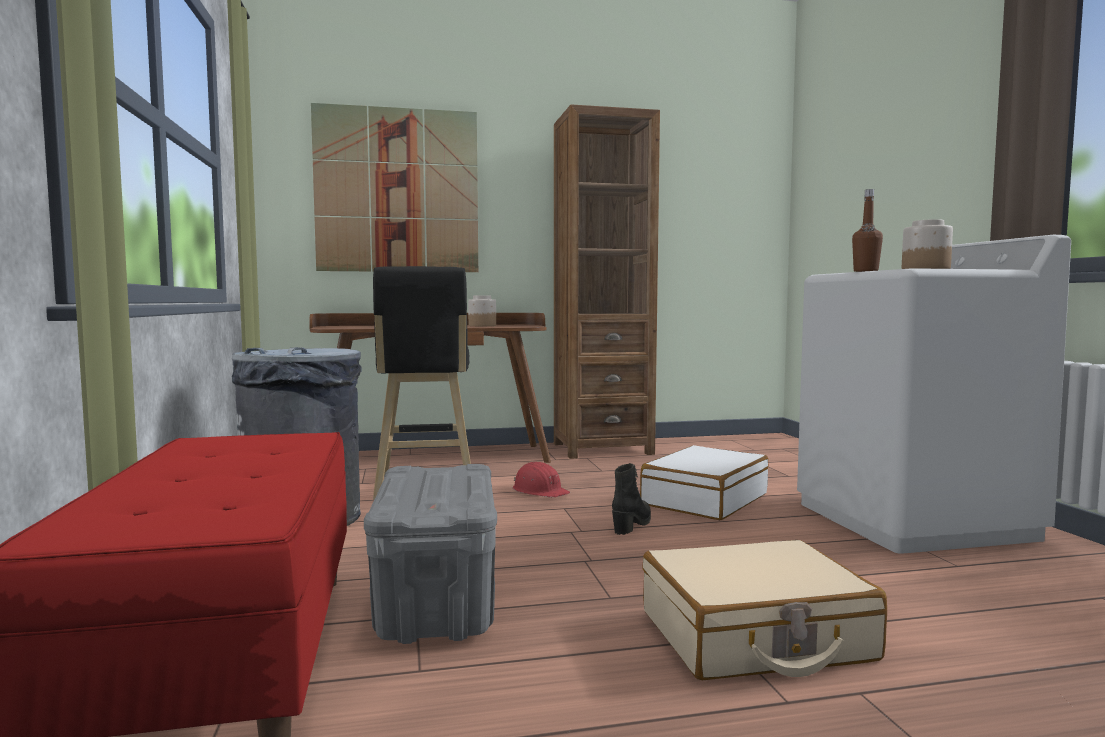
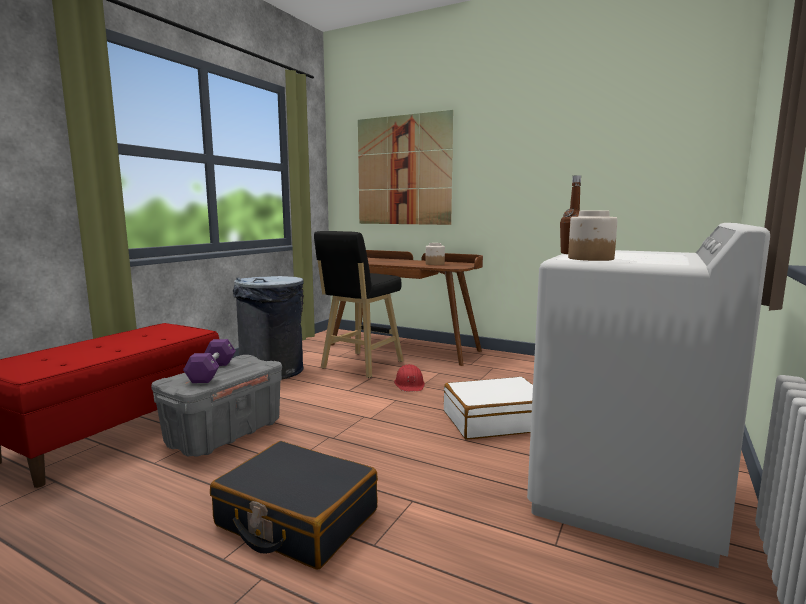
camera: 40 degrees right, 5 degrees up
brown bookcase [554,104,660,459] -> none
black boot [612,463,651,535] -> none
beige suitcase [643,540,887,680] -> black suitcase [210,441,378,570]
none -> purple dumbbell [183,339,236,383]

